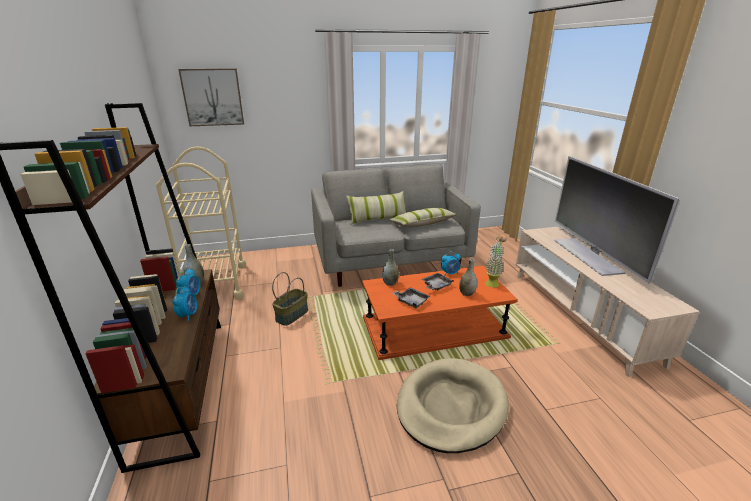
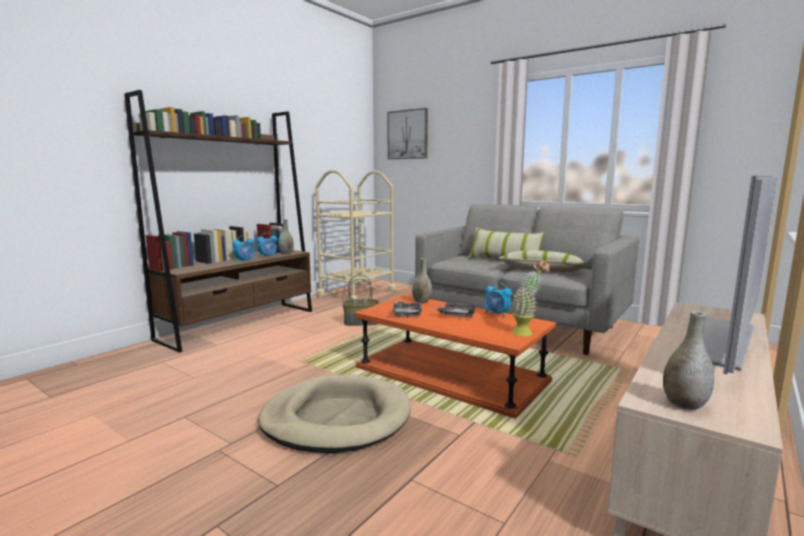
camera: 50 degrees right, 15 degrees down
grey vase [459,259,477,296] -> grey vase moved to [663,311,714,410]

